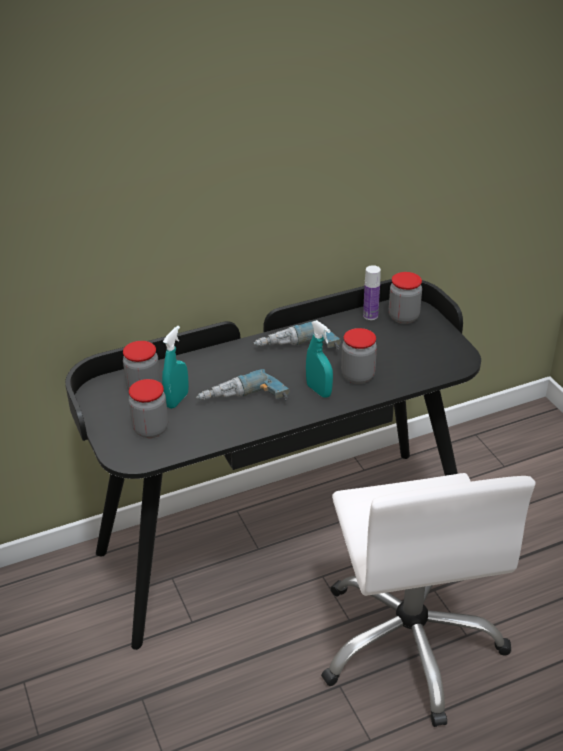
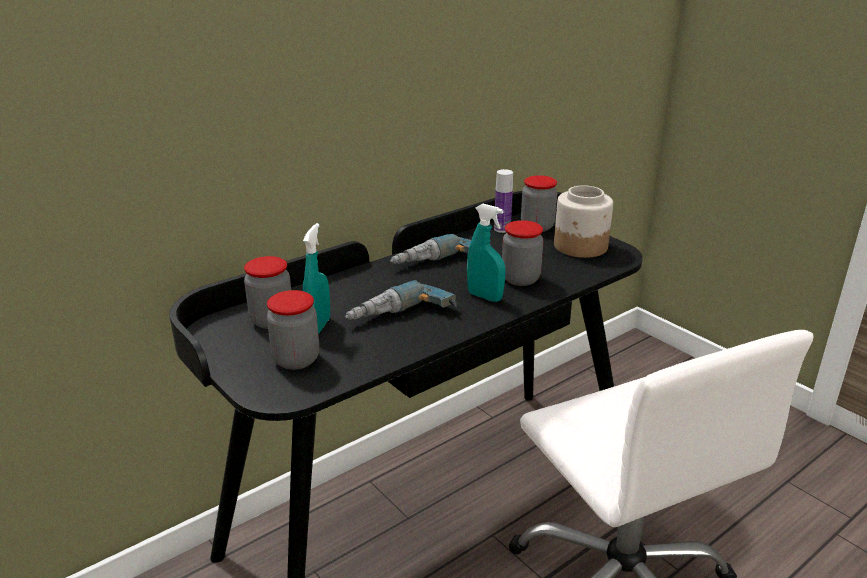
camera: 15 degrees left, 10 degrees down
none -> jar [554,185,613,258]

